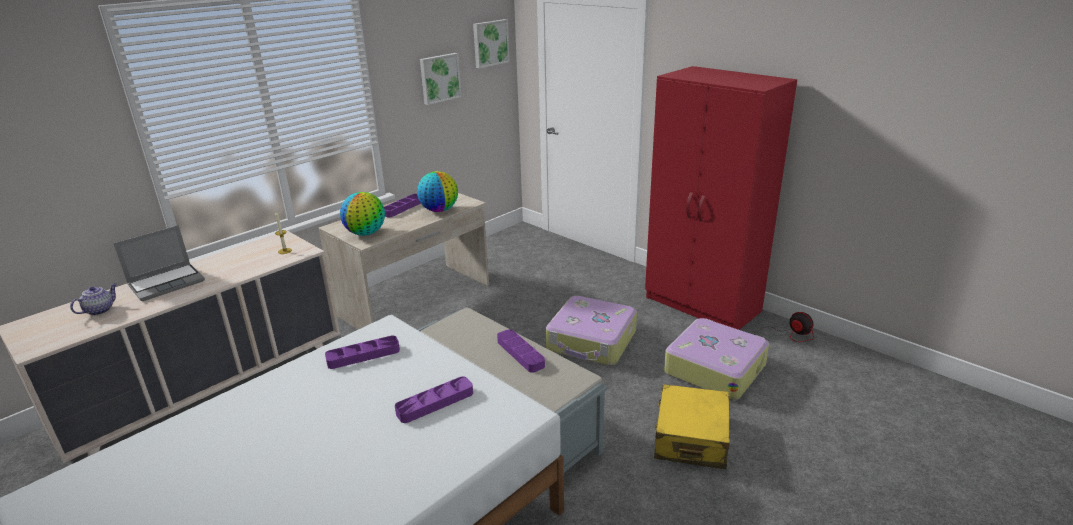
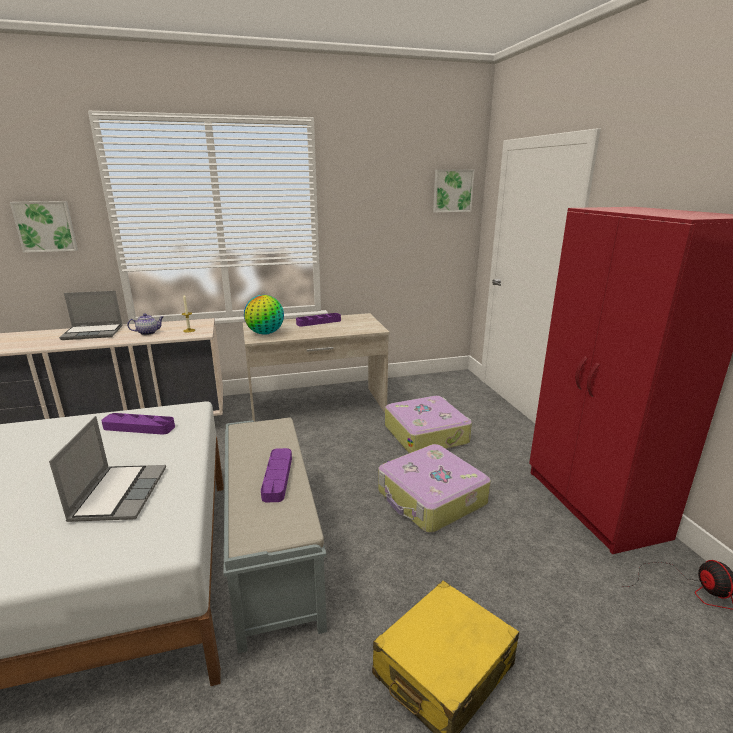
camera: 30 degrees right, 5 degrees down
teapot [70,283,116,315] -> teapot moved to [127,313,164,335]
purple tray [395,377,473,423] -> laptop [49,416,166,522]
globe [417,171,458,212] -> none
picture [420,53,461,105] -> picture moved to [10,201,78,253]
suitcase [664,318,769,400] -> suitcase moved to [385,396,472,453]

